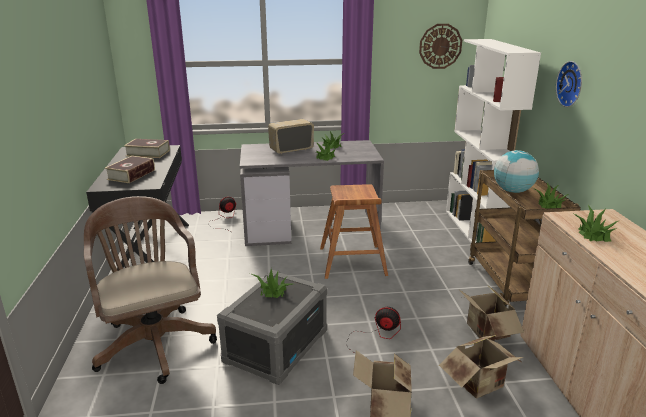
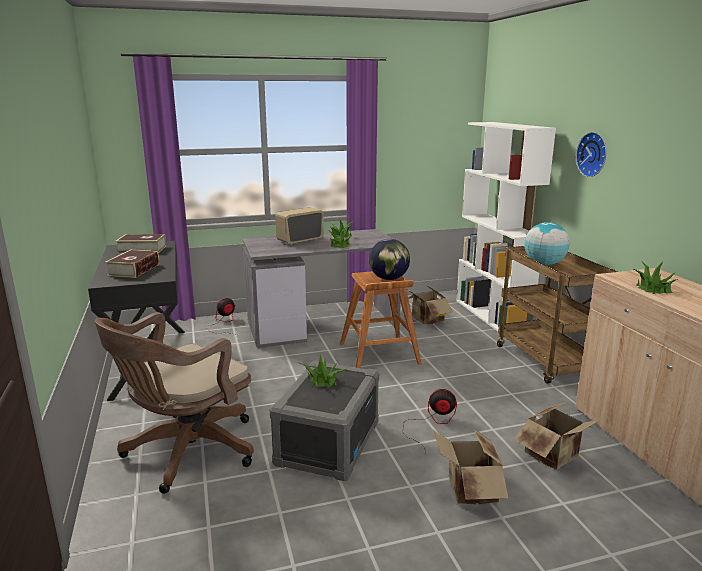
camera: 10 degrees left, 5 degrees down
brown office chair [84,196,217,384] -> brown office chair turned 105 degrees counterclockwise [94,312,254,494]
wall clock [419,24,462,69] -> none
cardboard box [460,287,524,341] -> cardboard box moved to [408,285,453,324]
potted plant [533,182,568,209] -> none
none -> globe [369,239,410,280]

